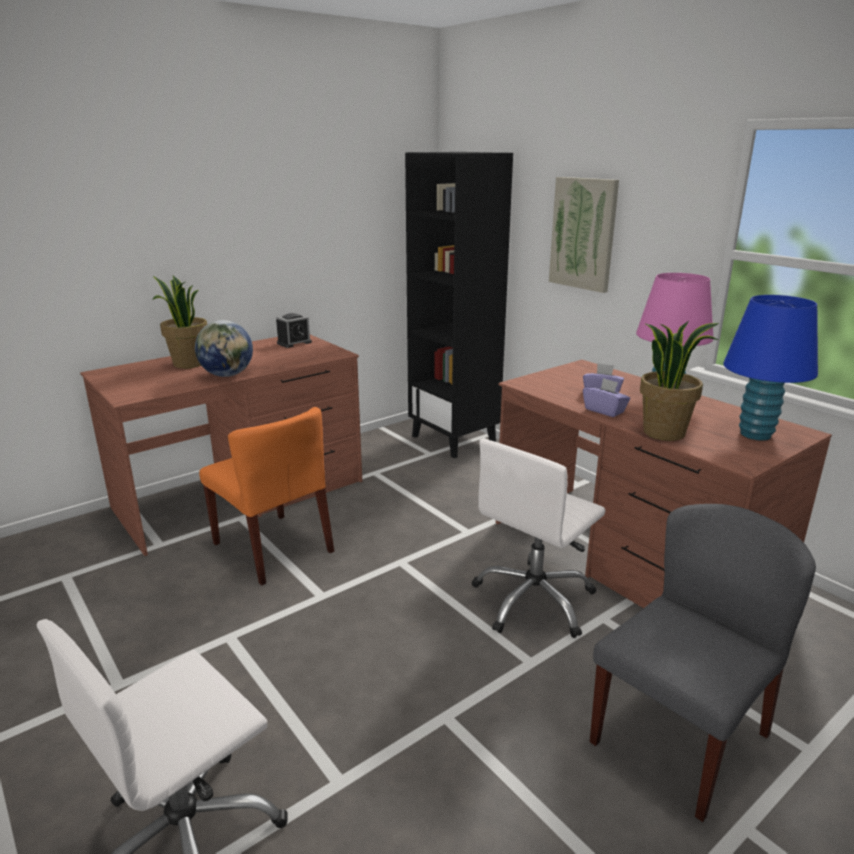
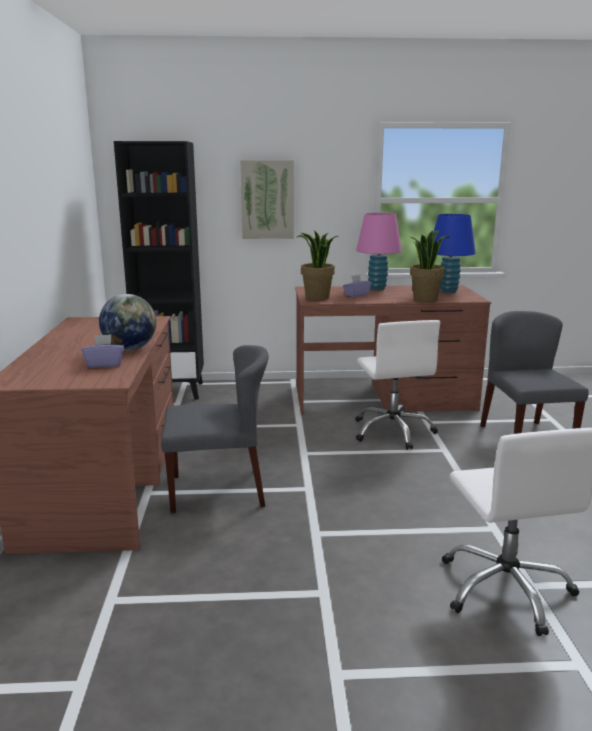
camera: 55 degrees left, 5 degrees down
potted plant [152,275,207,368] -> potted plant moved to [297,230,338,300]
orange chair [199,407,334,586] -> grey chair [161,345,269,513]
alarm clock [276,313,312,348] -> none
purple tissue box [583,378,630,417] -> purple tissue box moved to [82,334,124,368]

